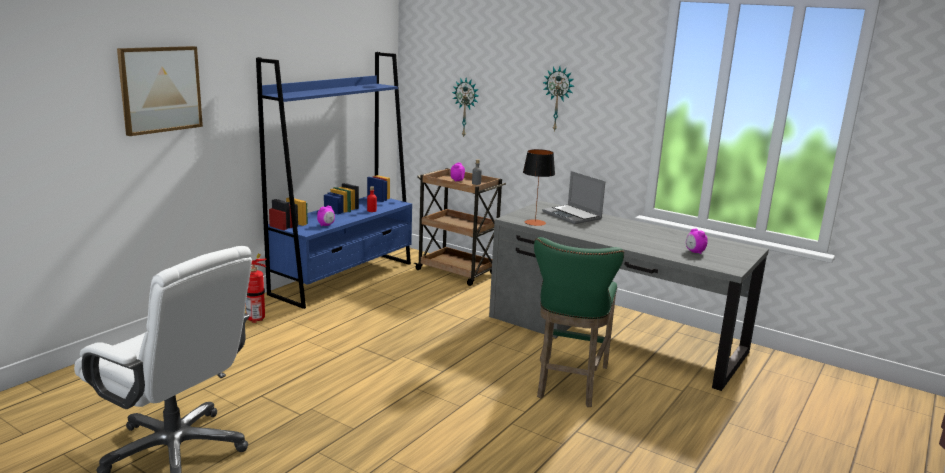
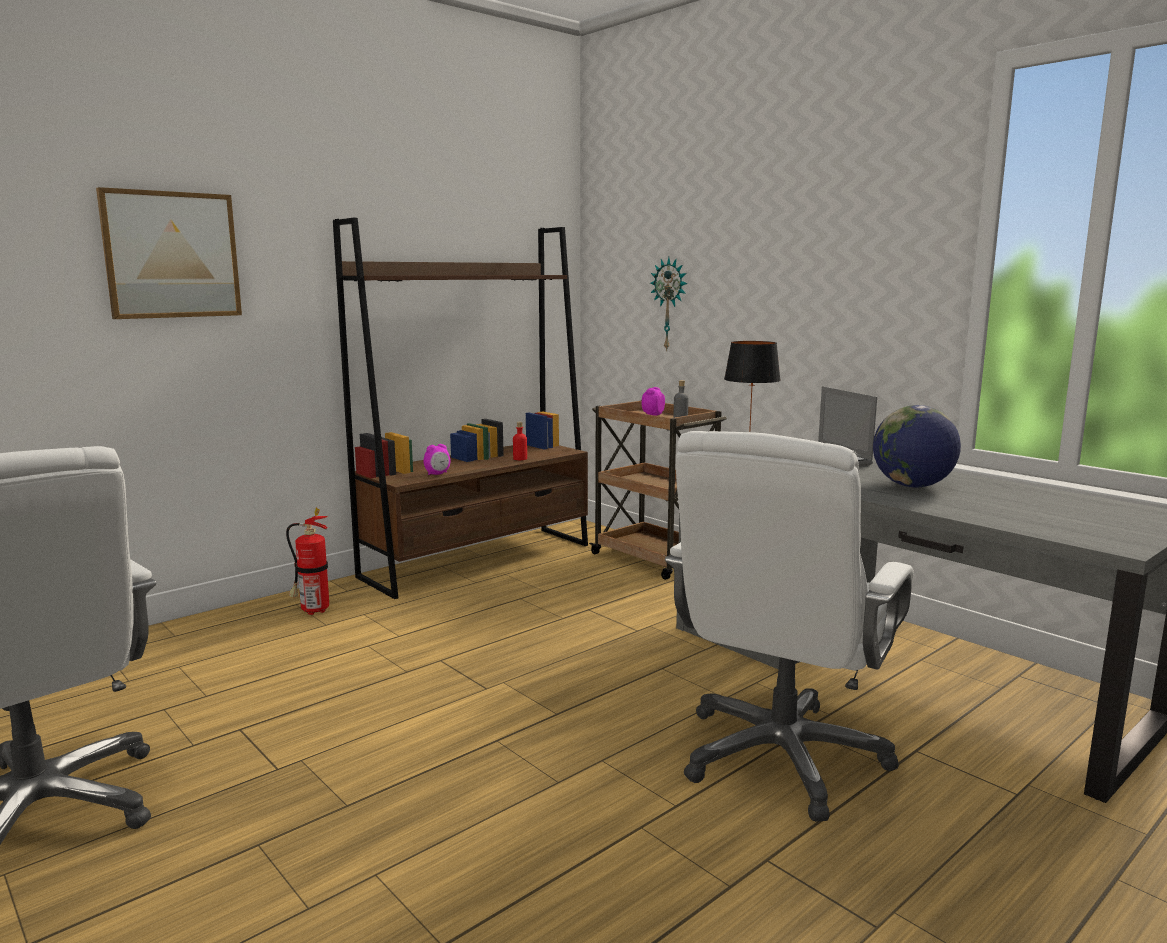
camera: 15 degrees right, 5 degrees down
blue bookcase [256,52,412,309] -> brown bookcase [333,218,588,599]
green stool [534,237,624,407] -> white office chair [665,431,914,822]
wall clock [542,67,574,132] -> none
alarm clock [686,229,708,254] -> none
none -> globe [873,405,961,487]

